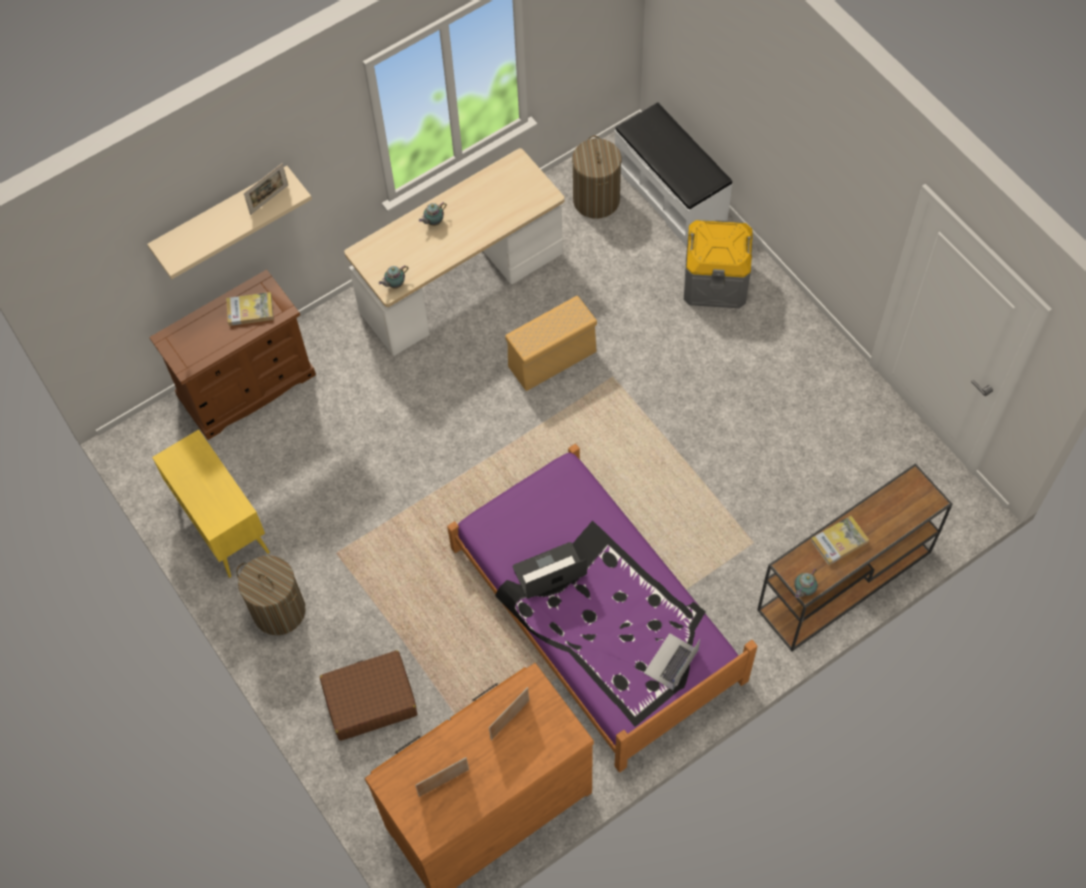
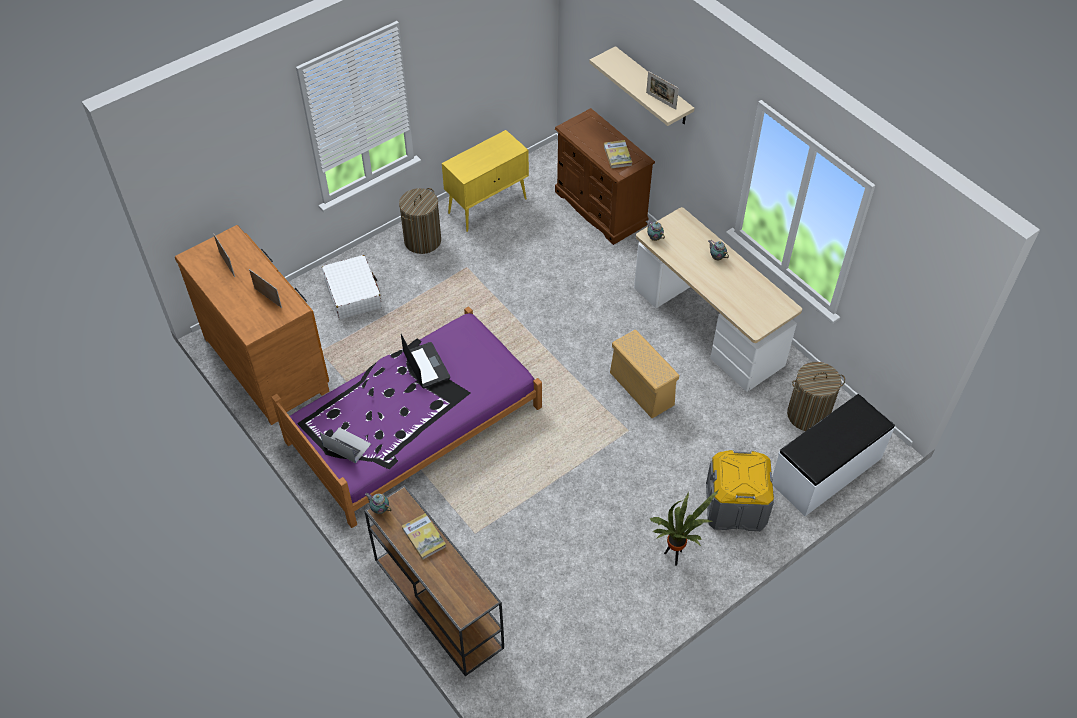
camera: 85 degrees right, 10 degrees down
brown suitcase [320,650,417,741] -> white suitcase [322,255,382,319]
none -> potted plant [650,490,719,566]

